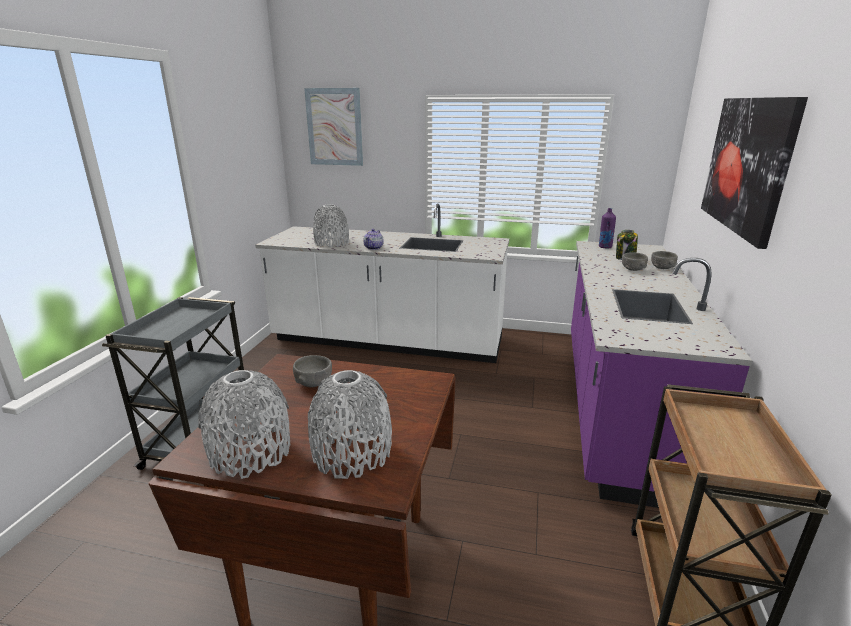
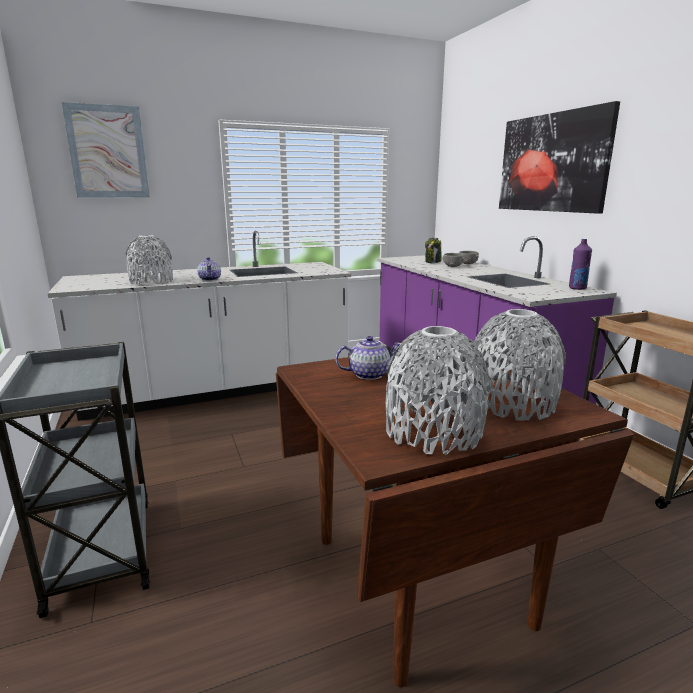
camera: 35 degrees left, 5 degrees down
grey bowl [293,355,332,387] -> teapot [335,336,401,380]
purple bottle [599,208,616,248] -> purple bottle moved to [569,239,592,290]

